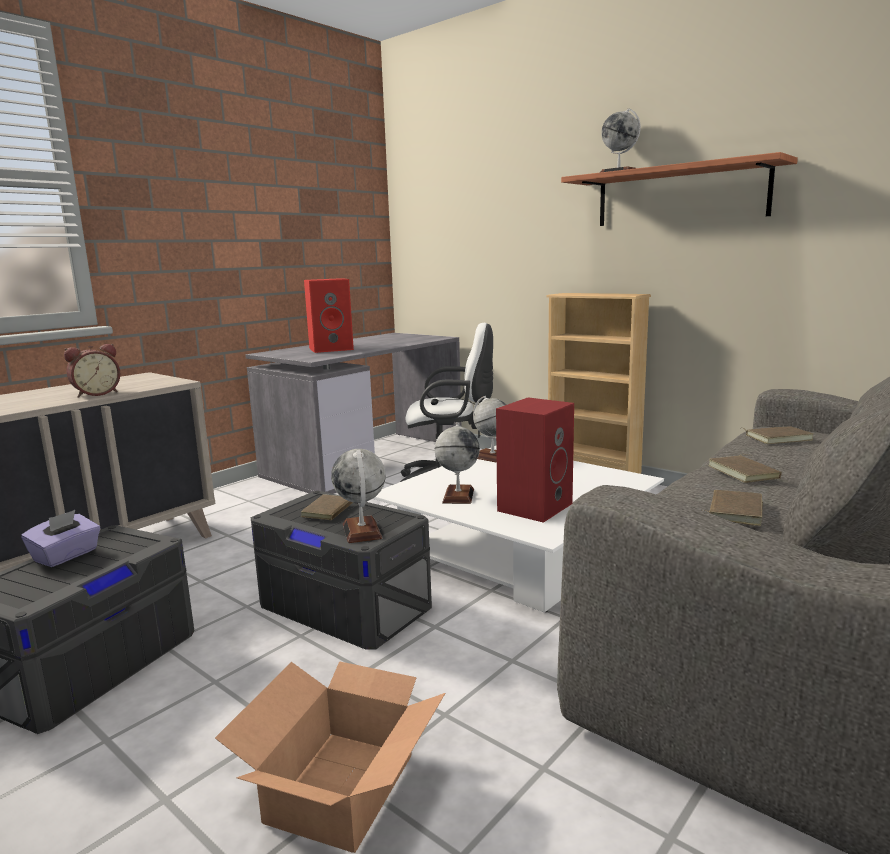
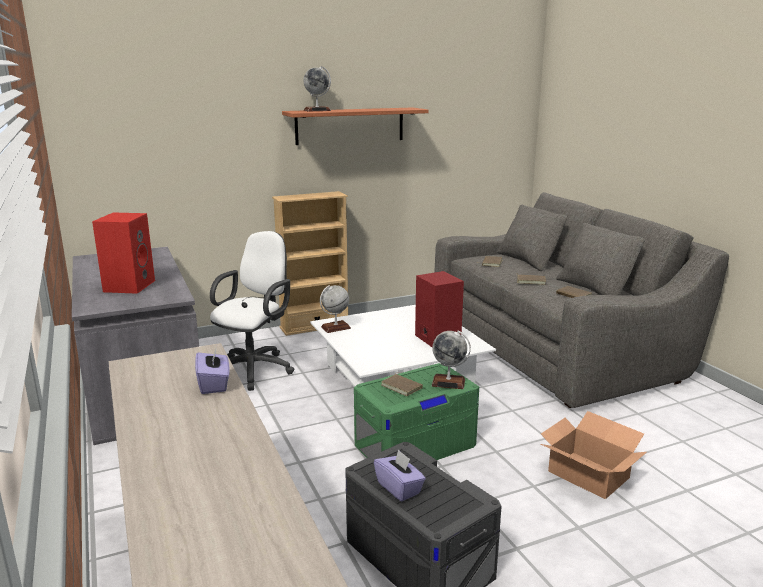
camera: 65 degrees left, 5 degrees up
alarm clock [64,344,120,398] -> purple tissue box [195,346,230,394]
grey storage box [251,491,432,650] -> green storage box [354,363,479,460]
globe [435,422,480,504] -> none

